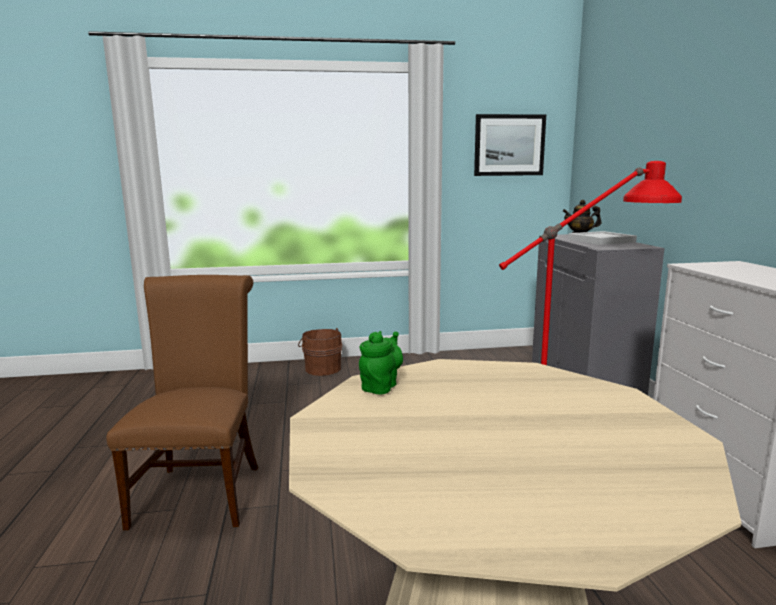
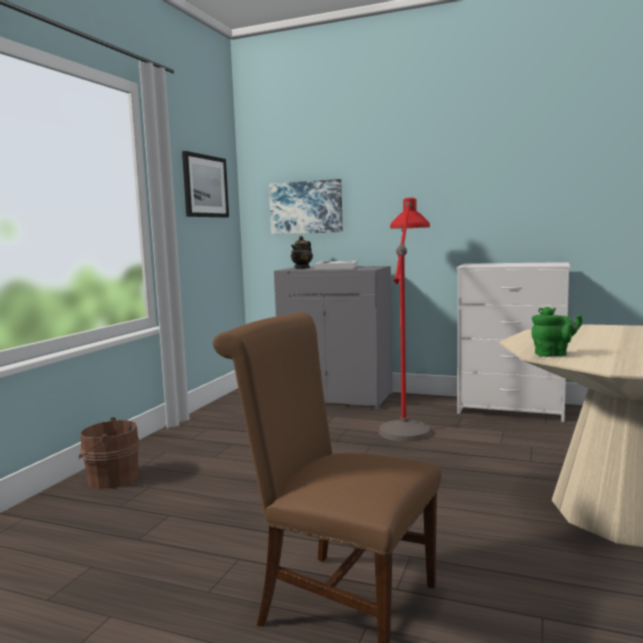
camera: 60 degrees left, 5 degrees down
green teapot [359,331,403,395] -> green teapot turned 120 degrees clockwise [531,307,582,357]
none -> picture [269,179,343,234]

